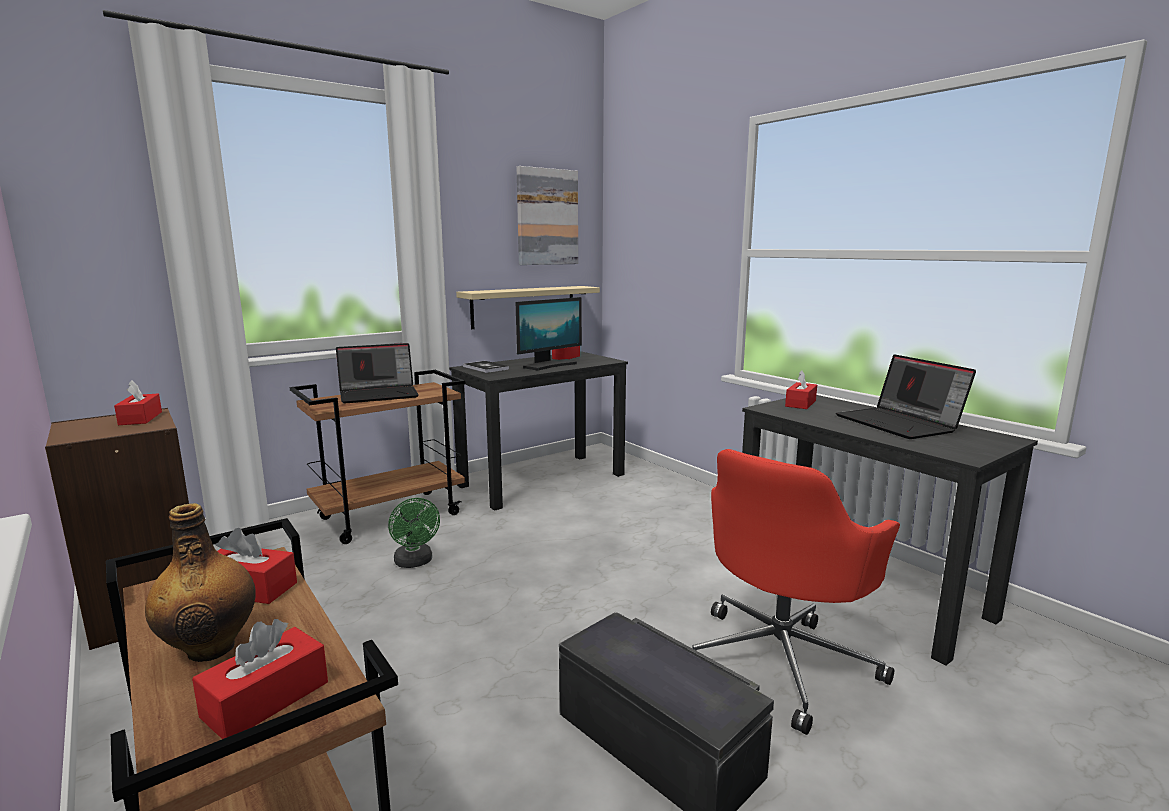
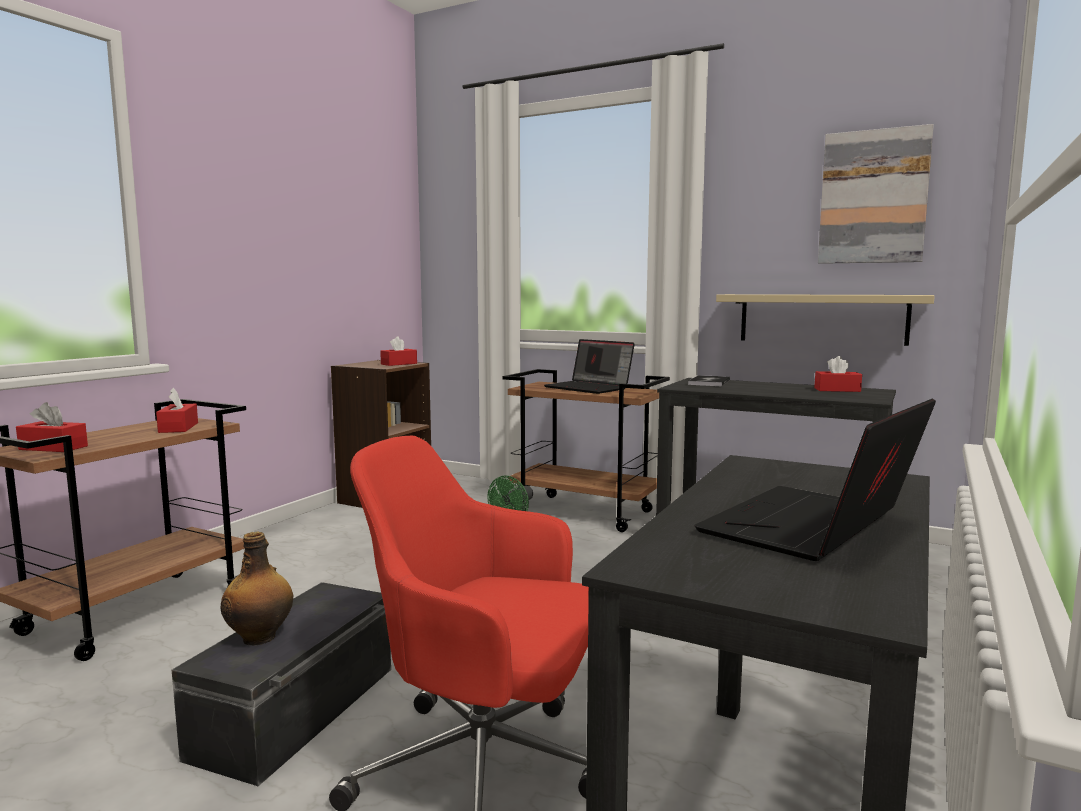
camera: 65 degrees right, 5 degrees down
bottle [145,503,256,662] -> bottle moved to [220,532,293,645]
monitor [516,297,582,371] -> none
red tissue box [785,370,817,409] -> none

